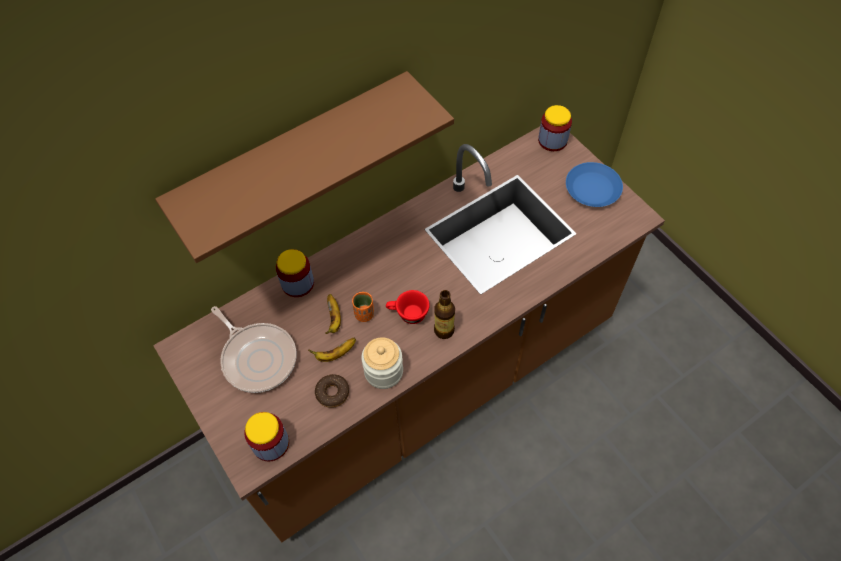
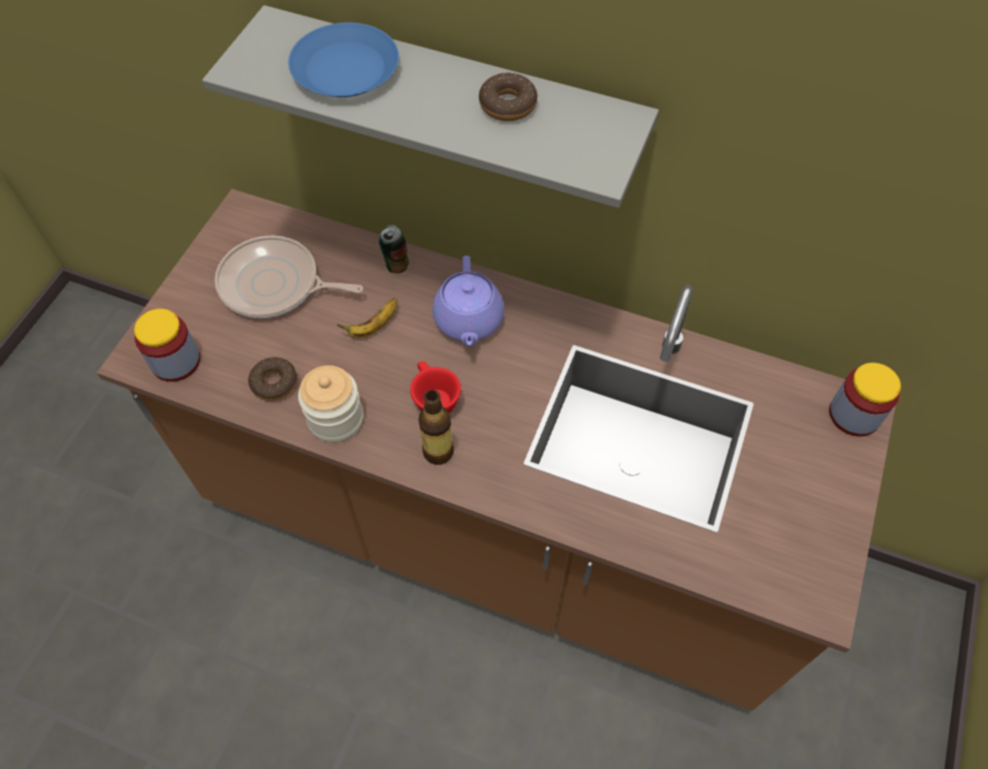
camera: 55 degrees right, 0 degrees up
brown shelf [155,71,454,263] -> grey shelf [202,5,659,208]
frying pan [211,306,296,393] -> frying pan turned 90 degrees clockwise [215,236,363,318]
jar [276,249,314,297] -> can [379,225,409,273]
banana [308,338,356,362] -> none
orange cup [352,292,374,322] -> none
blue plate [566,162,623,207] -> blue plate moved to [288,23,399,97]
none -> purple teapot [432,256,504,346]
none -> donut [479,73,538,121]

